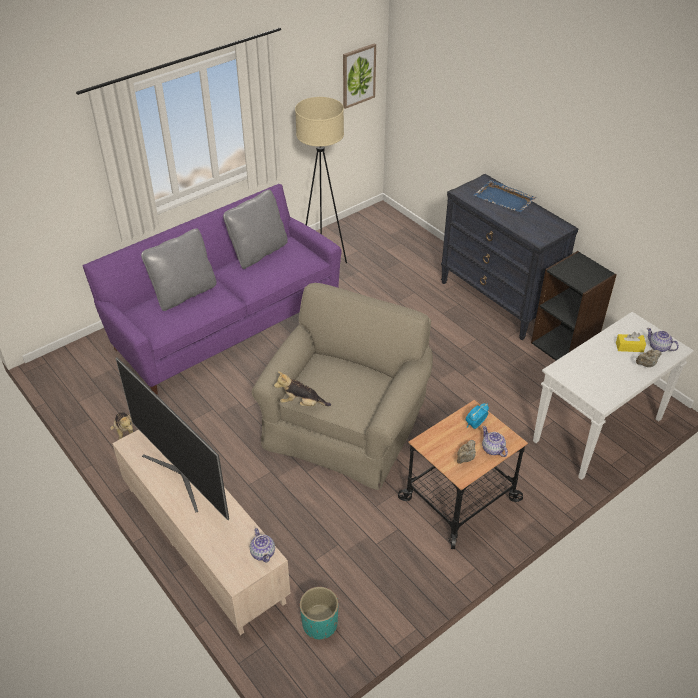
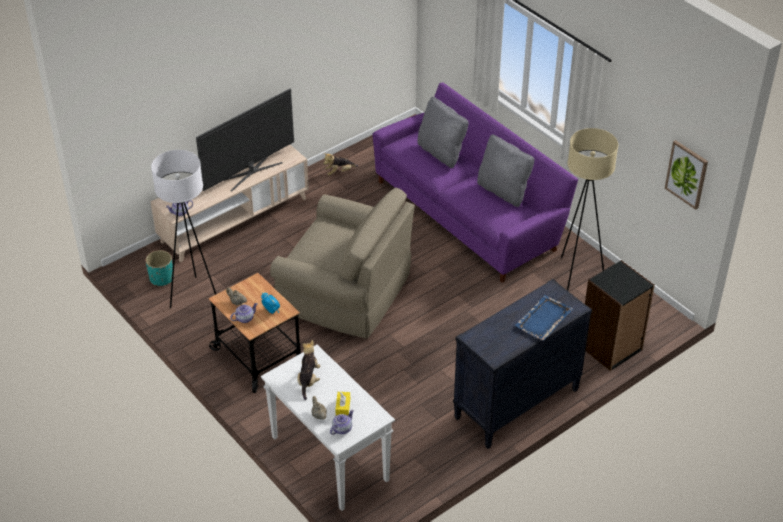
camera: 90 degrees right, 0 degrees up
plush toy [274,371,331,406] -> plush toy moved to [297,340,320,400]
black bookcase [531,251,617,360] -> black bookcase moved to [585,260,655,371]
none -> white floor lamp [151,150,216,308]

